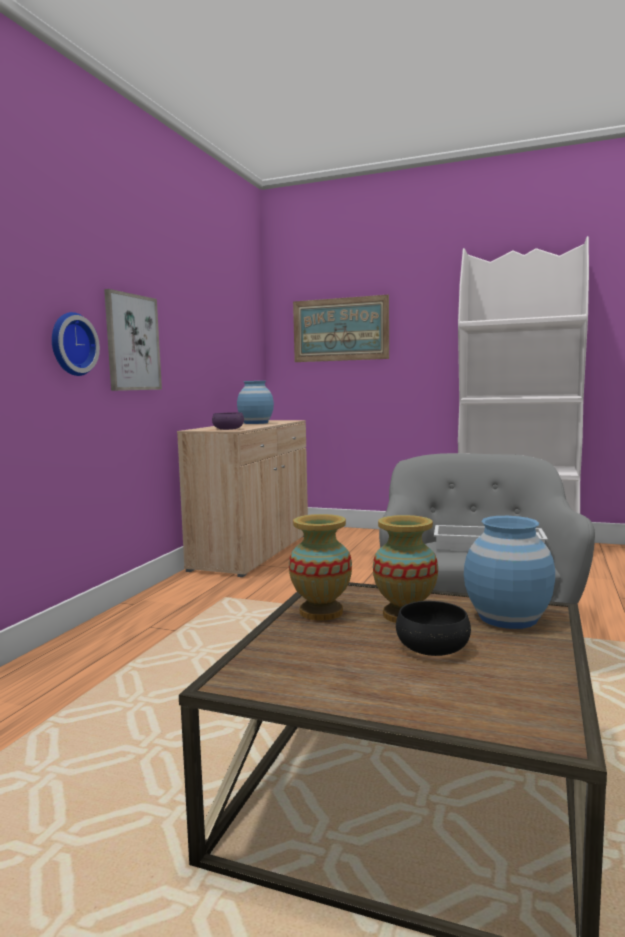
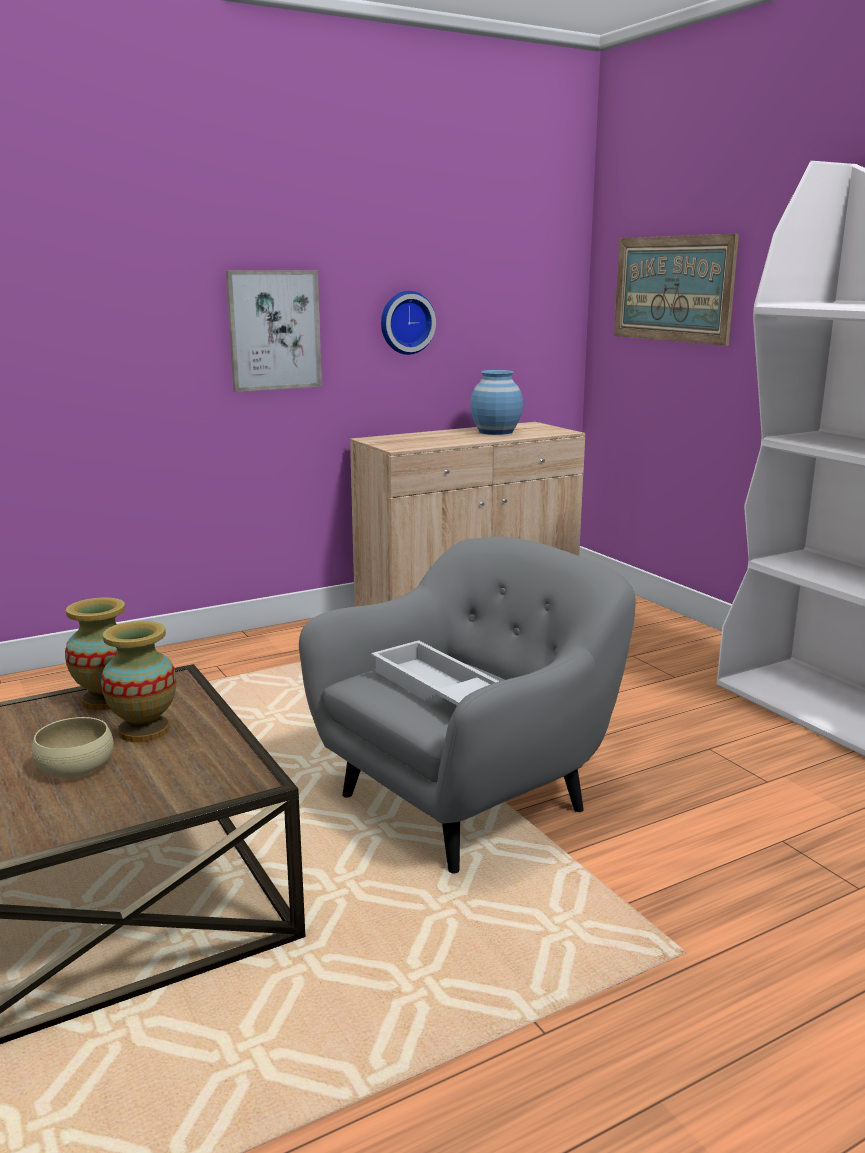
camera: 40 degrees right, 10 degrees up
wall clock [52,312,100,376] -> wall clock moved to [381,291,436,355]
purple bowl [212,412,244,430] -> none
black bowl [396,601,471,656] -> beige bowl [31,717,114,778]
blue vase [464,516,555,629] -> none

